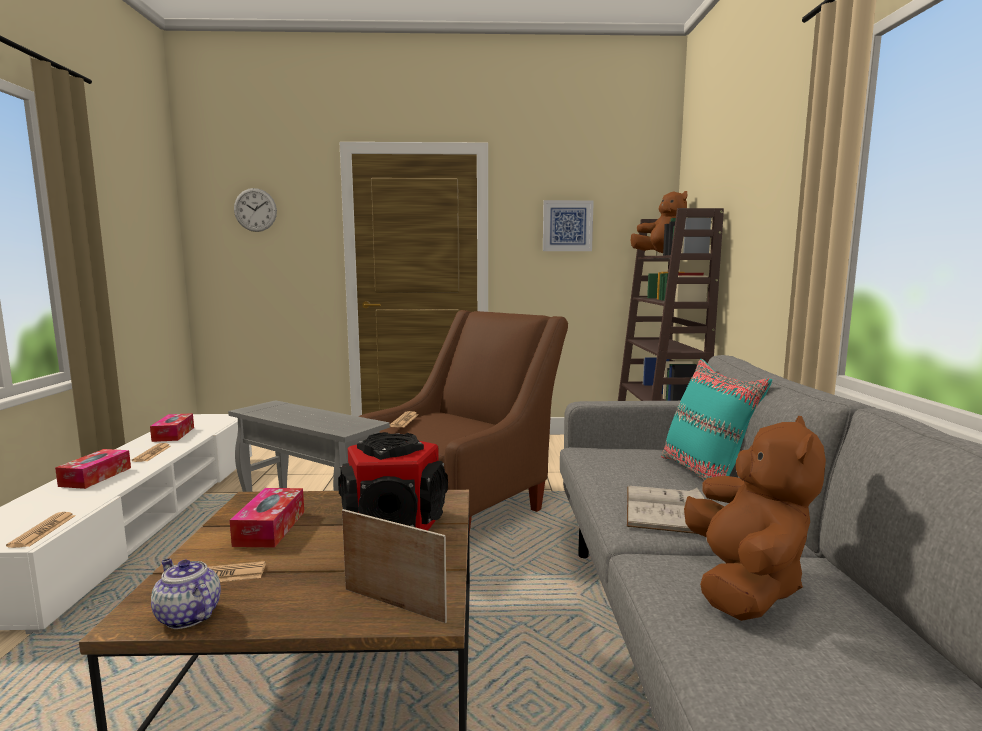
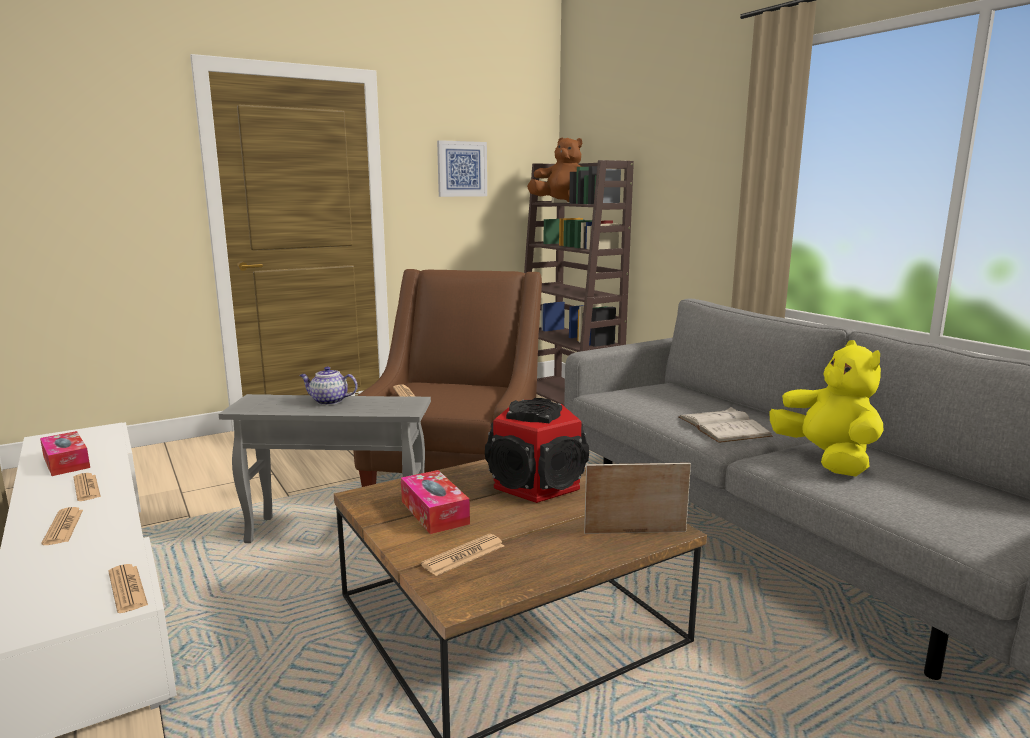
camera: 30 degrees left, 5 degrees up
tissue box [55,449,131,489] -> newspaper [41,507,83,545]
teapot [151,558,221,629] -> teapot moved to [299,366,358,405]
wall clock [234,188,277,232] -> none
turquoise pillow [661,359,772,481] -> none
brown plush toy [684,416,826,621] -> yellow plush toy [770,340,884,477]

